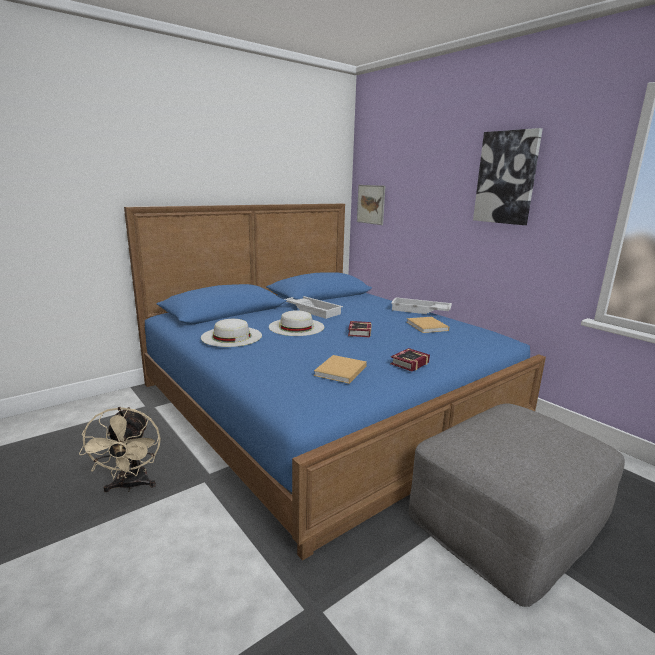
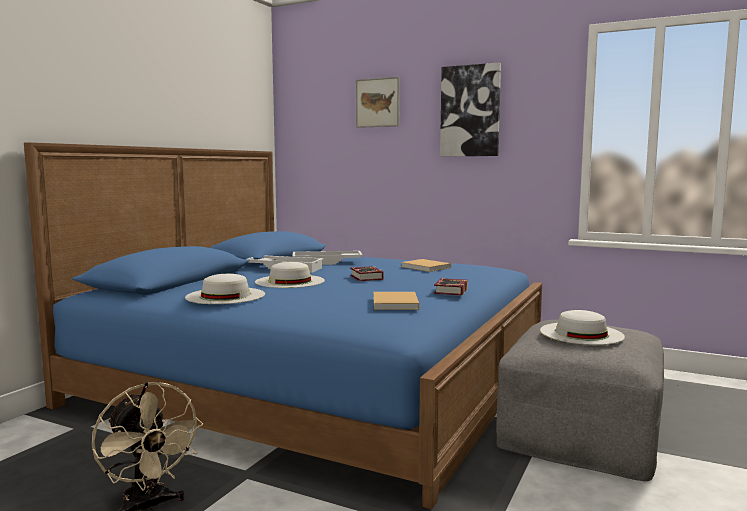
camera: 25 degrees left, 10 degrees down
picture [357,185,386,225] -> picture moved to [356,77,400,128]
white tray [391,297,452,314] -> white tray moved to [292,251,363,265]
none -> white hat [540,310,625,345]

